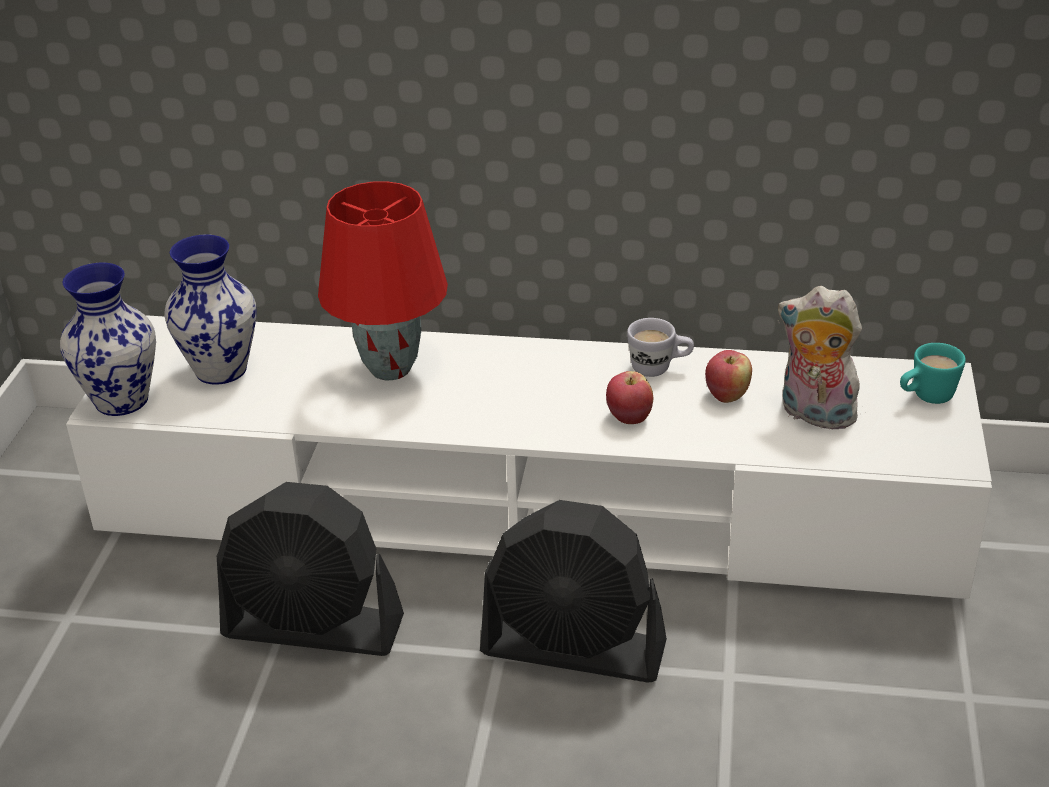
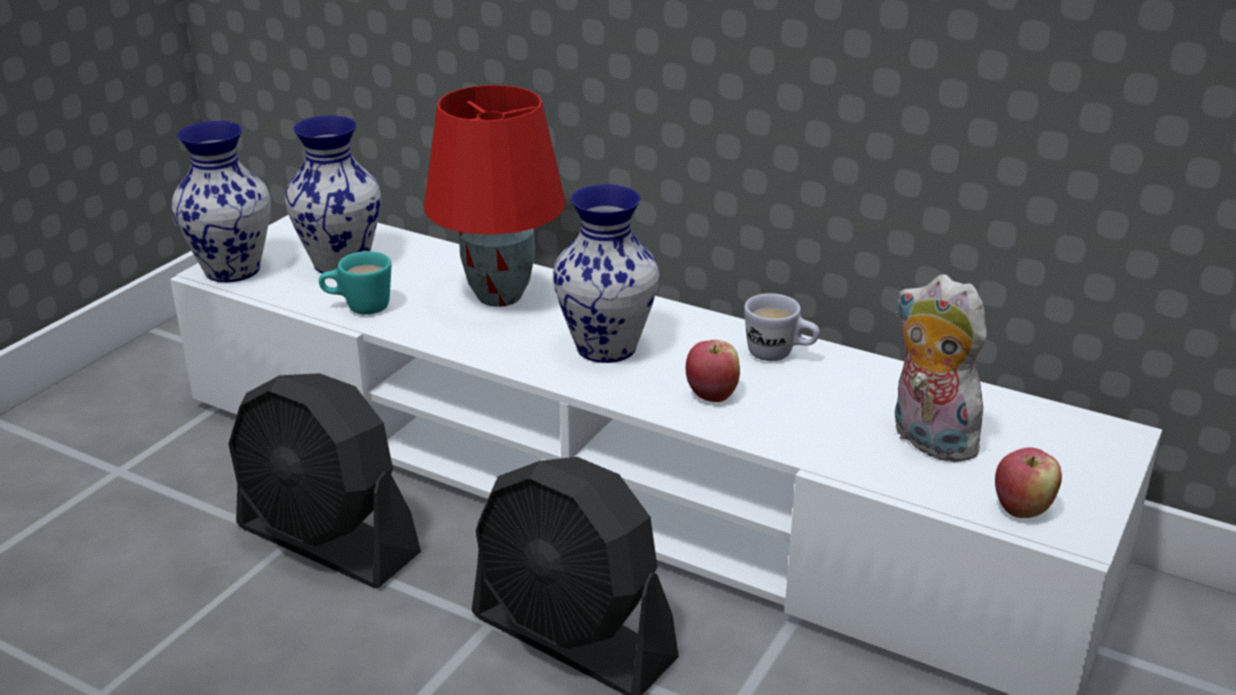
camera: 20 degrees right, 5 degrees down
apple [705,350,752,403] -> apple moved to [995,448,1062,518]
turquoise mug [900,343,966,404] -> turquoise mug moved to [319,251,391,315]
none -> vase [553,184,659,363]

